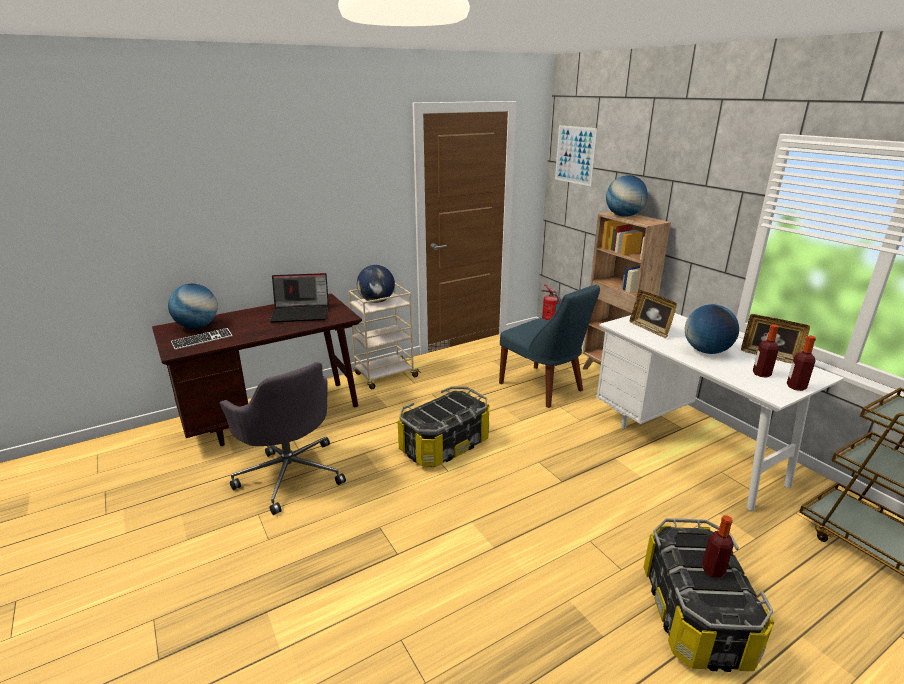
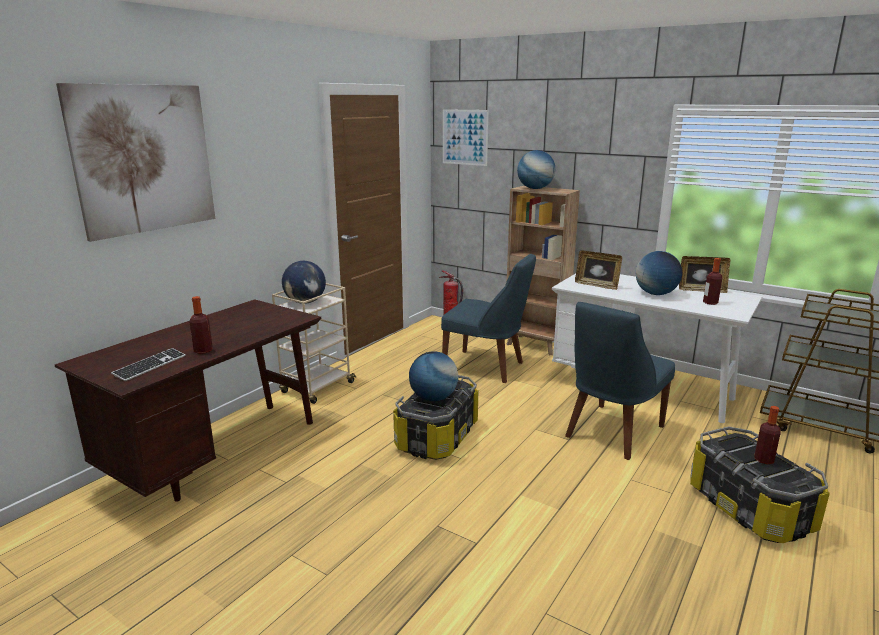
camera: 25 degrees left, 5 degrees down
globe [168,284,218,329] -> globe moved to [409,351,458,401]
grey office chair [220,362,346,515] -> none
laptop [270,273,329,323] -> none
bottle [787,335,816,391] -> bottle moved to [190,296,213,354]
none -> picture [56,83,215,242]
none -> blue chair [565,302,675,460]

